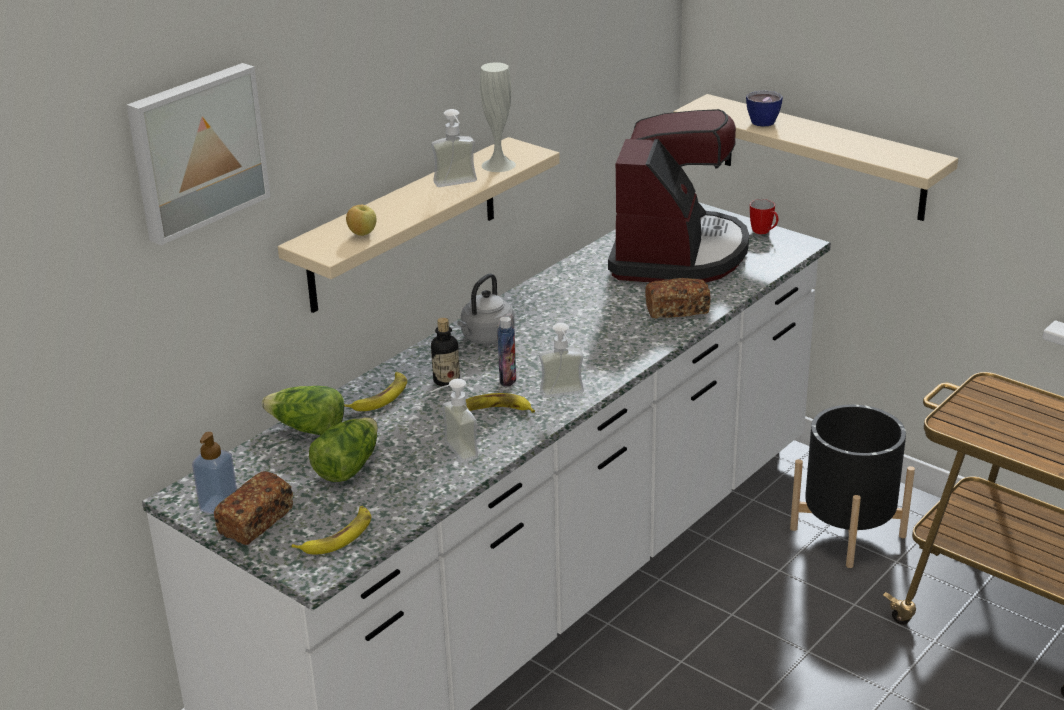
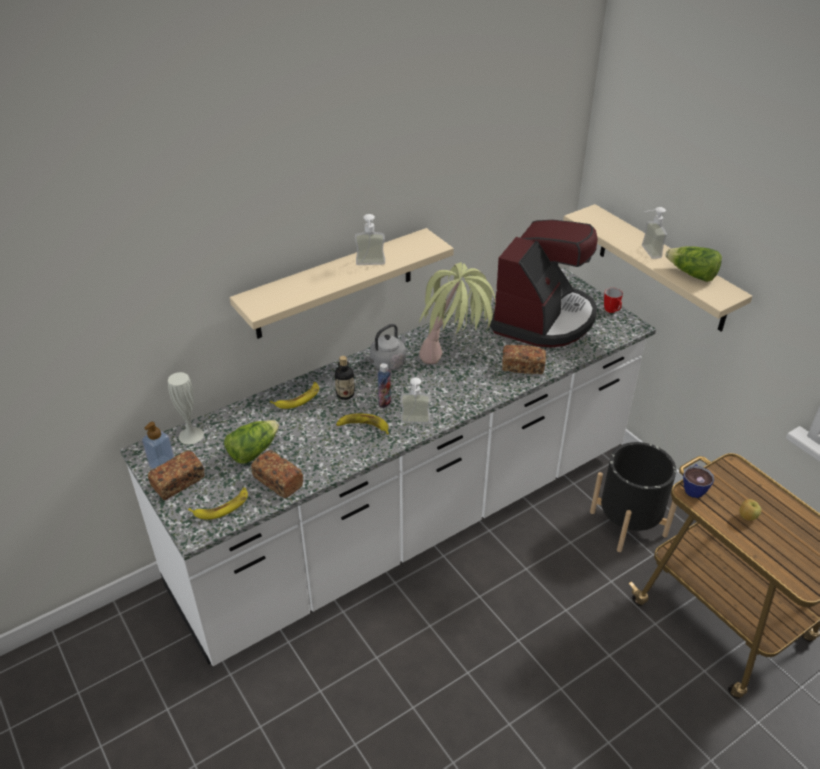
camera: 15 degrees right, 10 degrees up
picture [126,63,271,245] -> none
lettuce [262,386,344,435] -> lettuce moved to [666,246,722,282]
apple [346,205,376,236] -> apple moved to [739,499,761,520]
soap dispenser [431,379,478,463] -> soap dispenser moved to [642,207,667,259]
white vase [480,62,516,172] -> white vase moved to [168,372,204,444]
cup [746,91,783,127] -> cup moved to [683,464,714,498]
none -> bread [251,450,303,498]
none -> potted plant [419,262,496,364]

